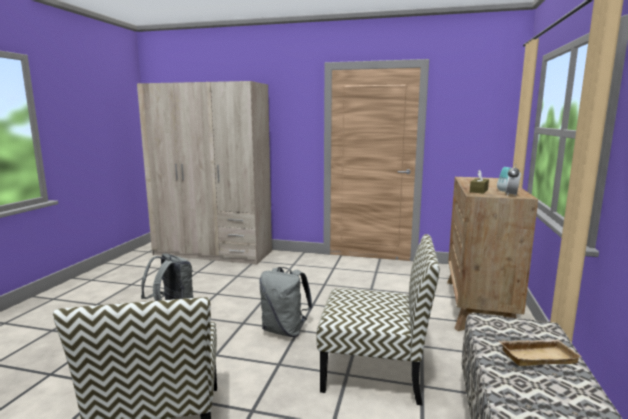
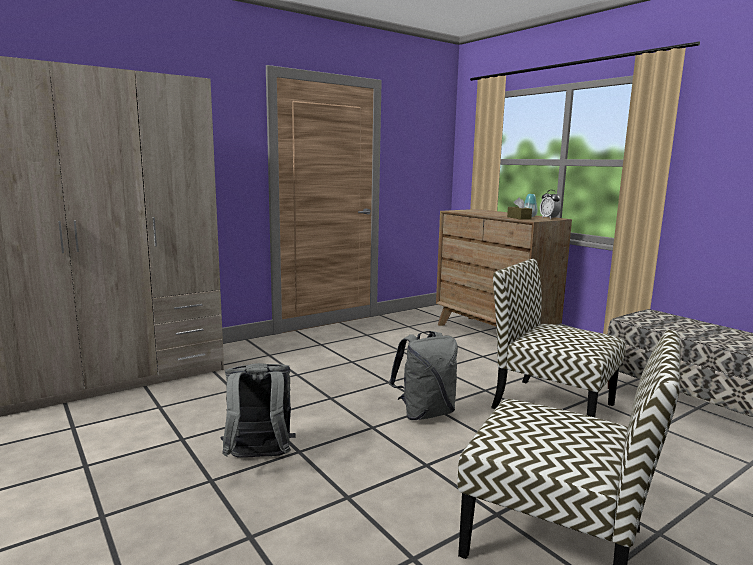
camera: 50 degrees left, 0 degrees up
chair [316,234,440,405] -> chair turned 105 degrees counterclockwise [491,259,626,417]
beige tray [499,339,582,366] -> none

